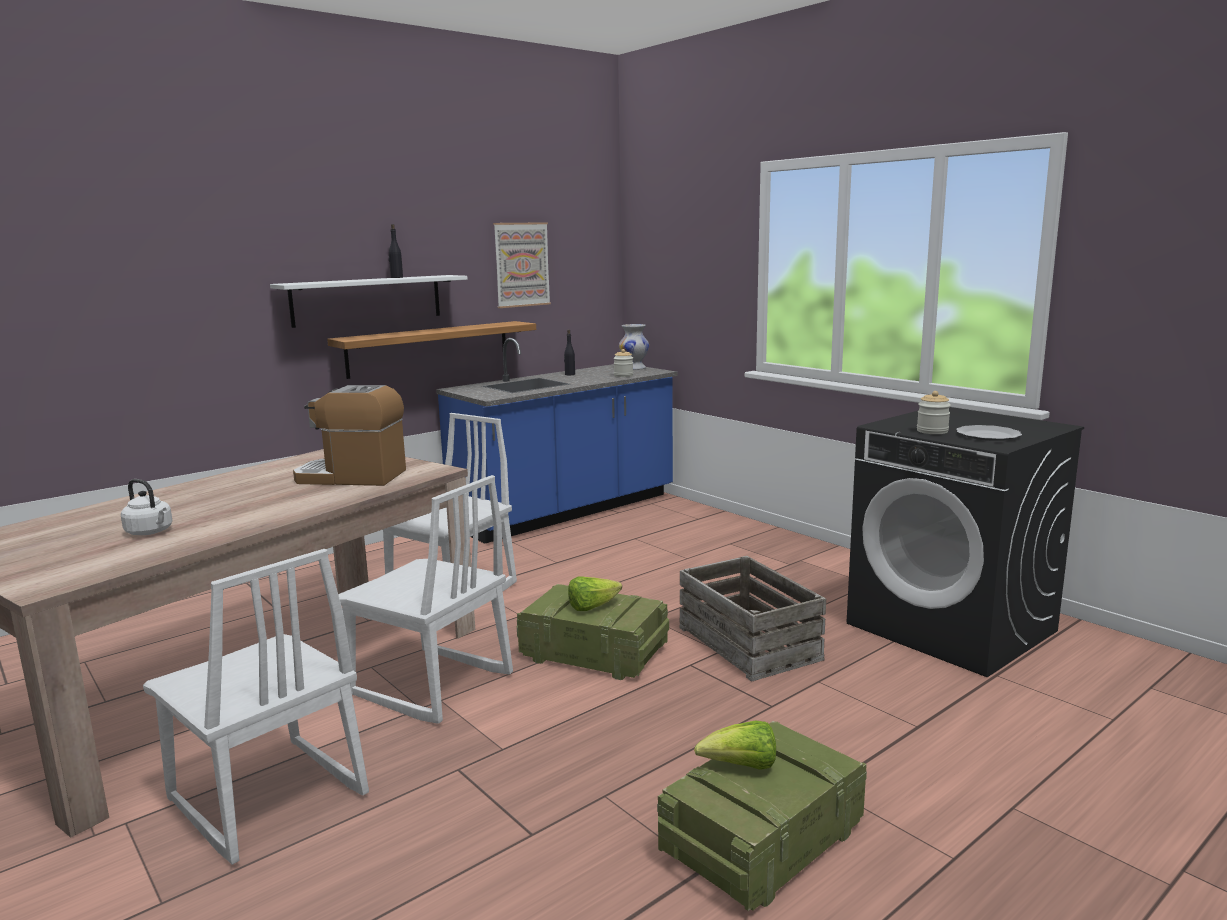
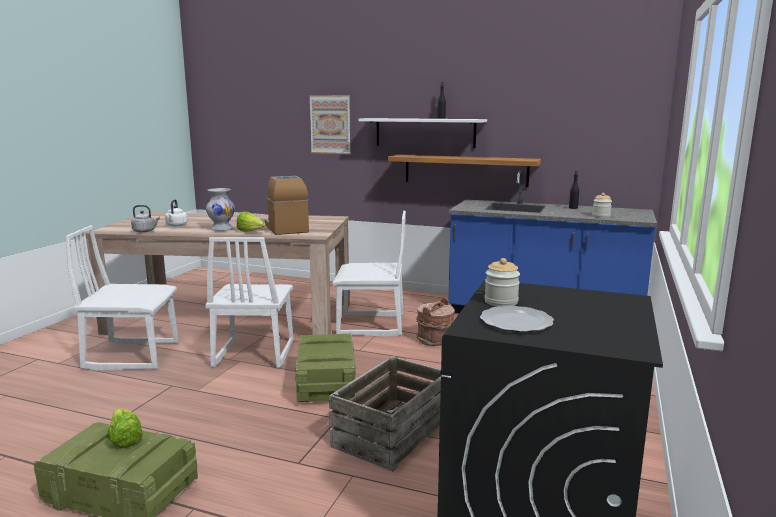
camera: 60 degrees right, 0 degrees up
white chair [143,549,369,865] -> white chair turned 75 degrees clockwise [65,225,179,371]
picture [493,222,551,308] -> picture moved to [309,95,351,154]
lettuce [568,576,622,611] -> lettuce moved to [237,212,266,232]
white vase [619,324,649,370] -> white vase moved to [206,188,235,231]
none -> grey kettle [131,205,160,233]
none -> brown bucket [416,297,455,346]

